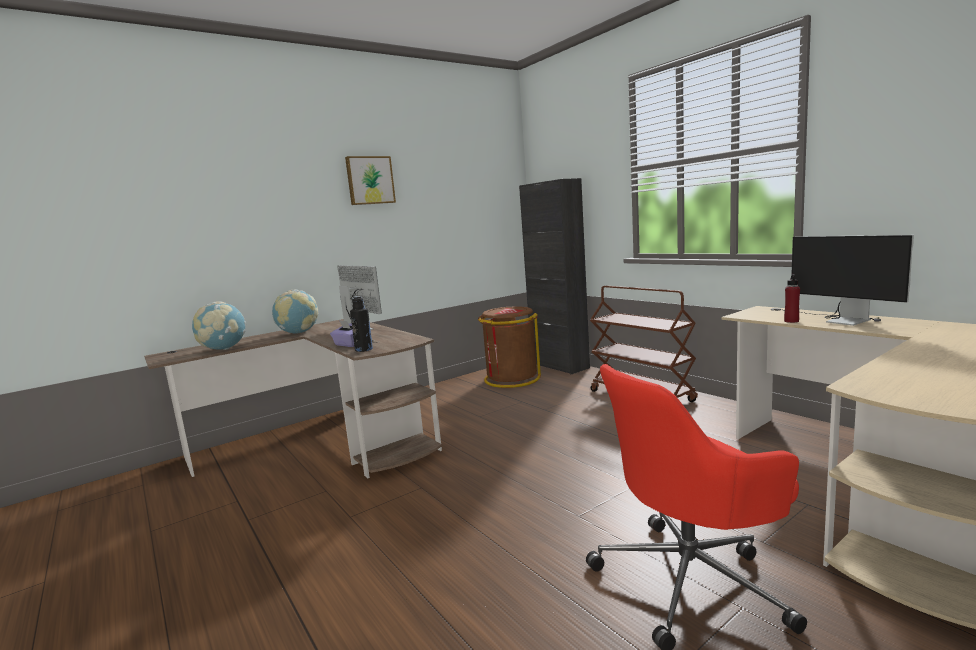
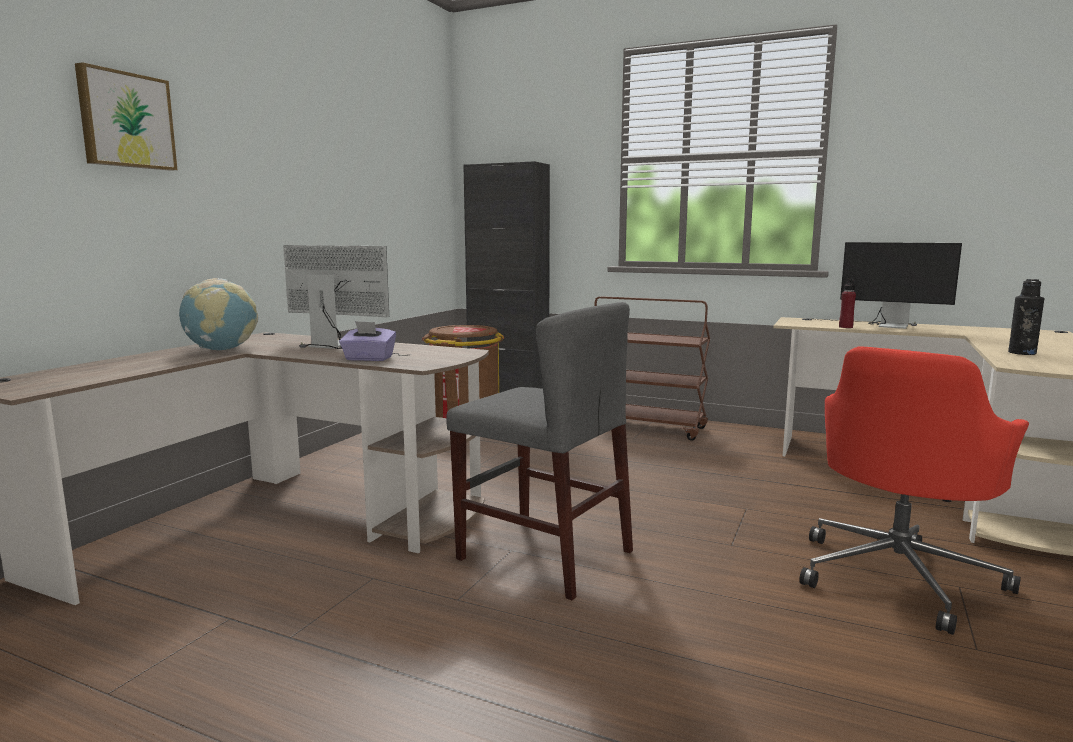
camera: 30 degrees left, 0 degrees up
globe [192,302,246,350] -> none
picture [345,156,396,205] -> picture moved to [75,62,177,171]
black bottle [350,296,373,352] -> black bottle moved to [1008,279,1044,355]
none -> grey chair [446,302,633,600]

